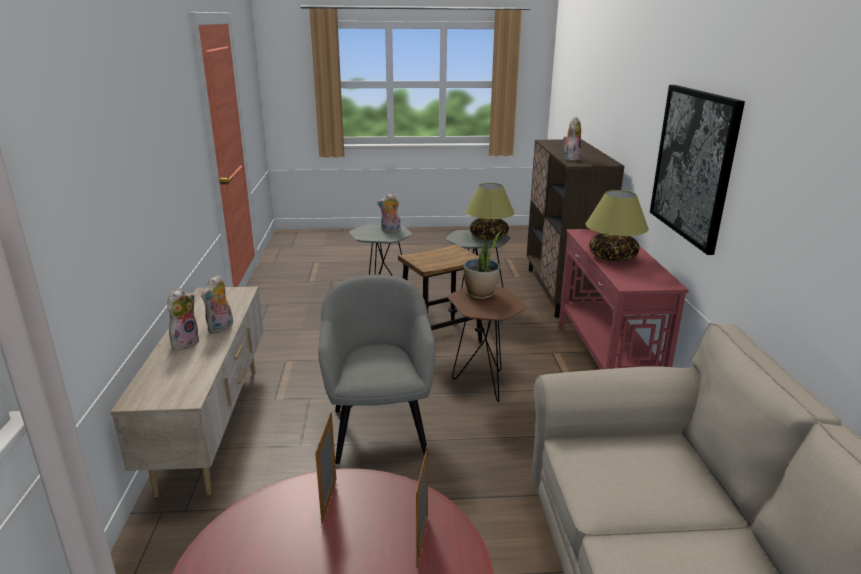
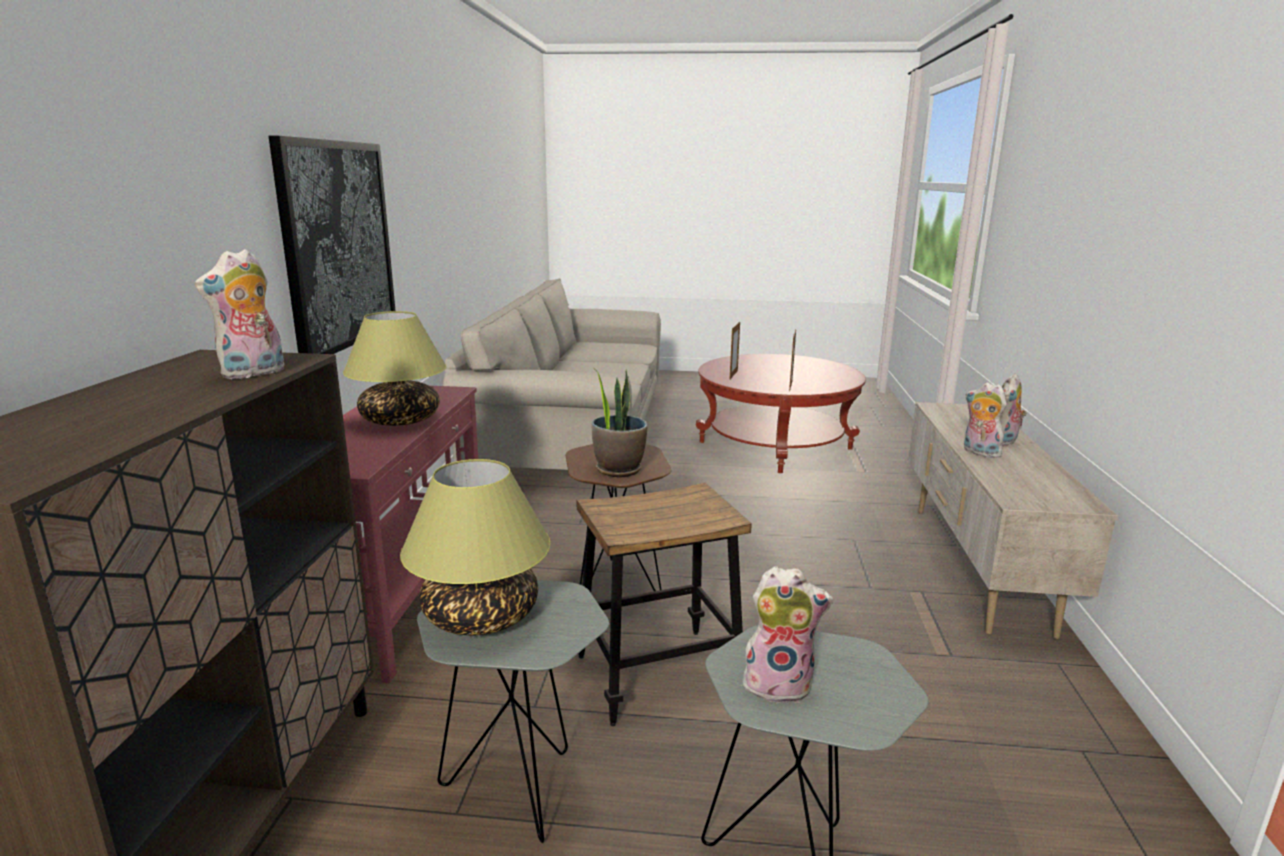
camera: 170 degrees left, 5 degrees down
plush toy [201,275,233,334] -> plush toy turned 75 degrees counterclockwise [964,382,1007,458]
grey armchair [318,275,436,464] -> none

